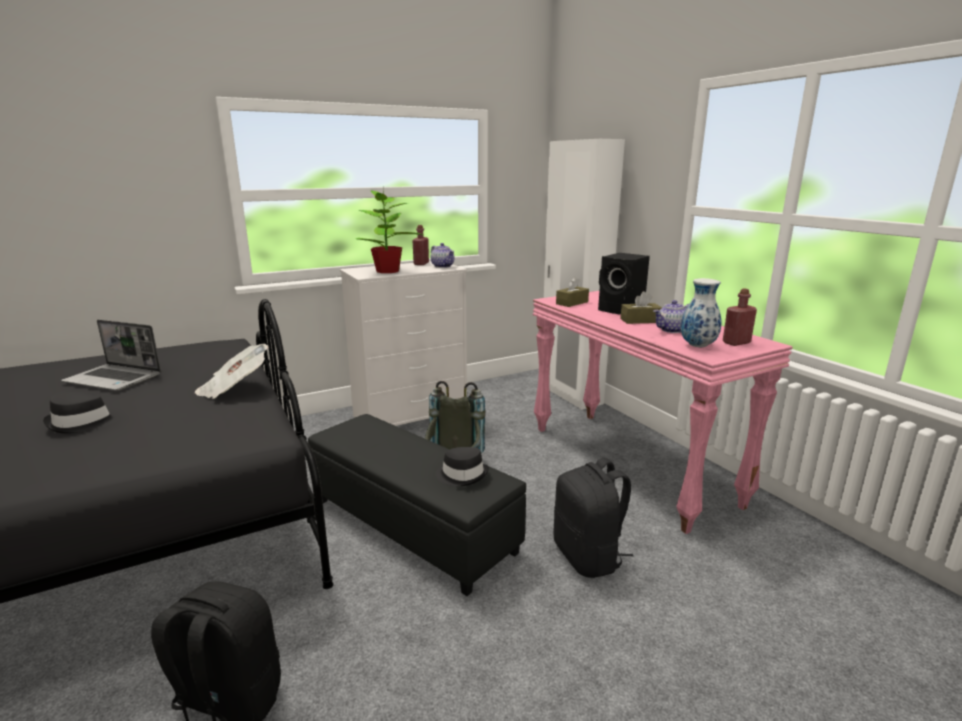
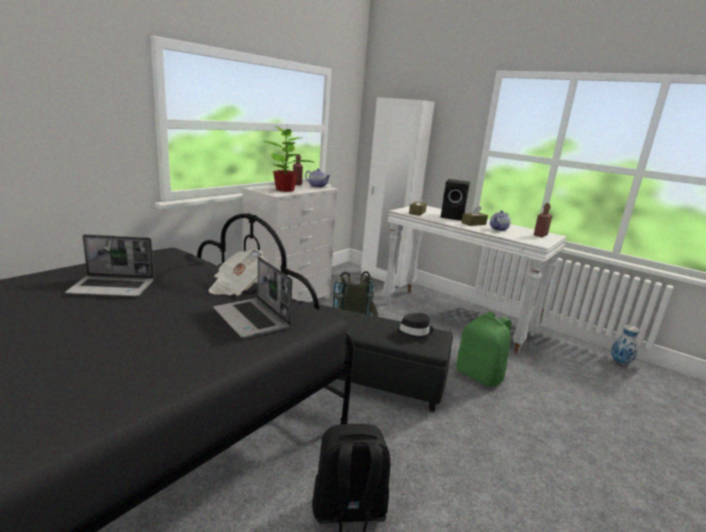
camera: 25 degrees left, 0 degrees up
black hat [43,392,119,433] -> none
pink console table [533,291,793,534] -> white console table [383,206,567,354]
black backpack [553,458,633,578] -> green backpack [457,311,512,387]
vase [681,278,722,347] -> vase moved to [611,325,640,364]
none -> laptop [213,257,292,338]

